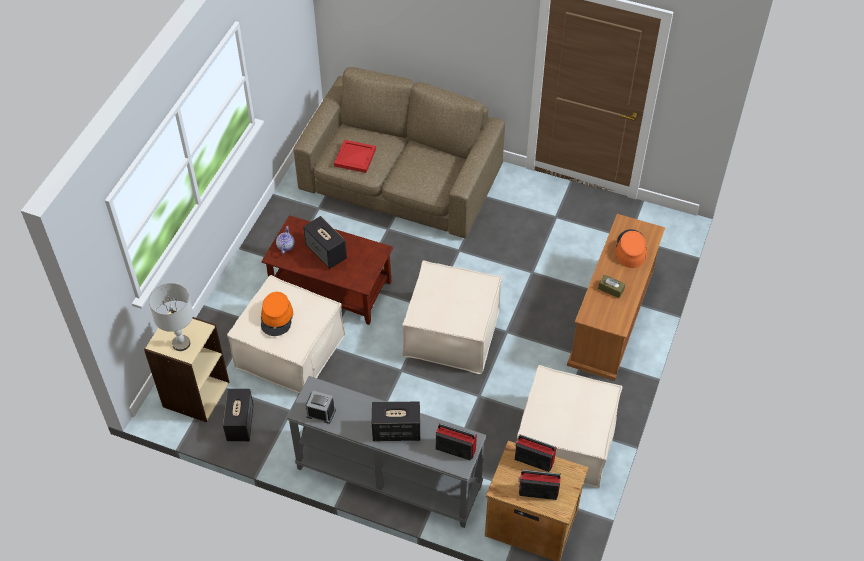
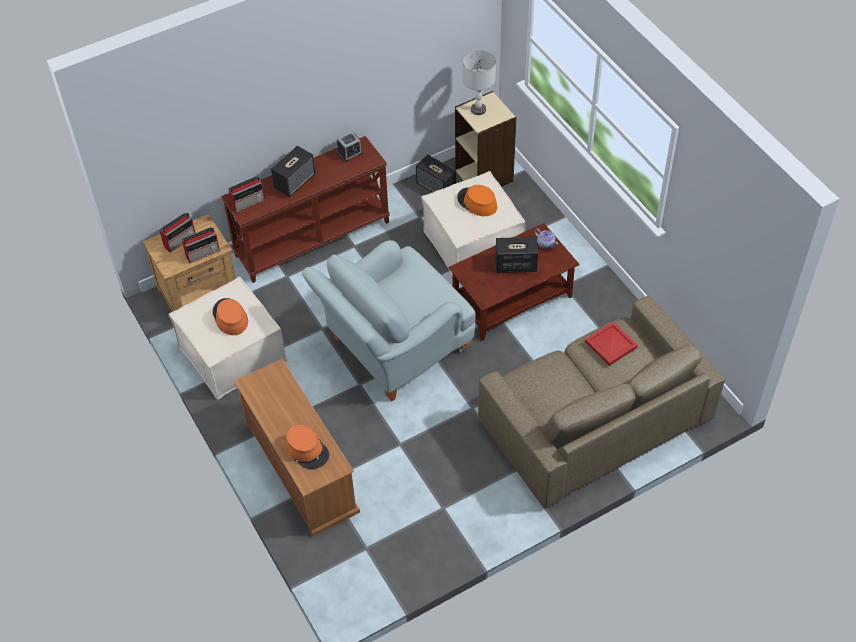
camera: 130 degrees right, 0 degrees up
grey console table [287,376,486,528] -> brown console table [221,136,390,283]
beige ottoman [402,260,502,374] -> grey armchair [302,240,476,401]
brown tissue box [598,275,625,298] -> none
none -> orange hat [213,298,248,335]

